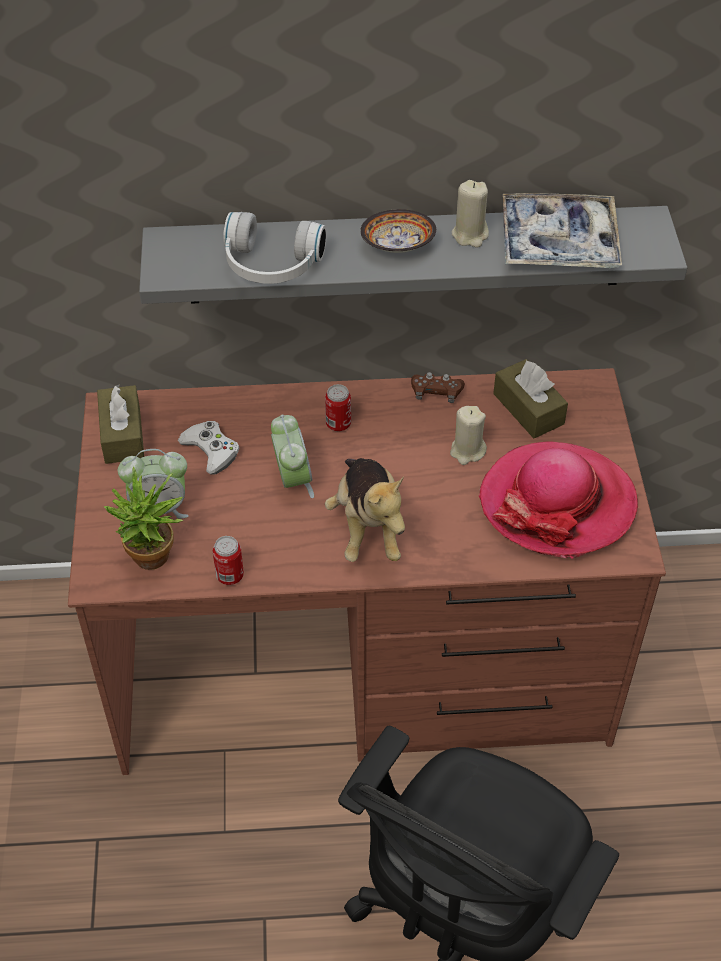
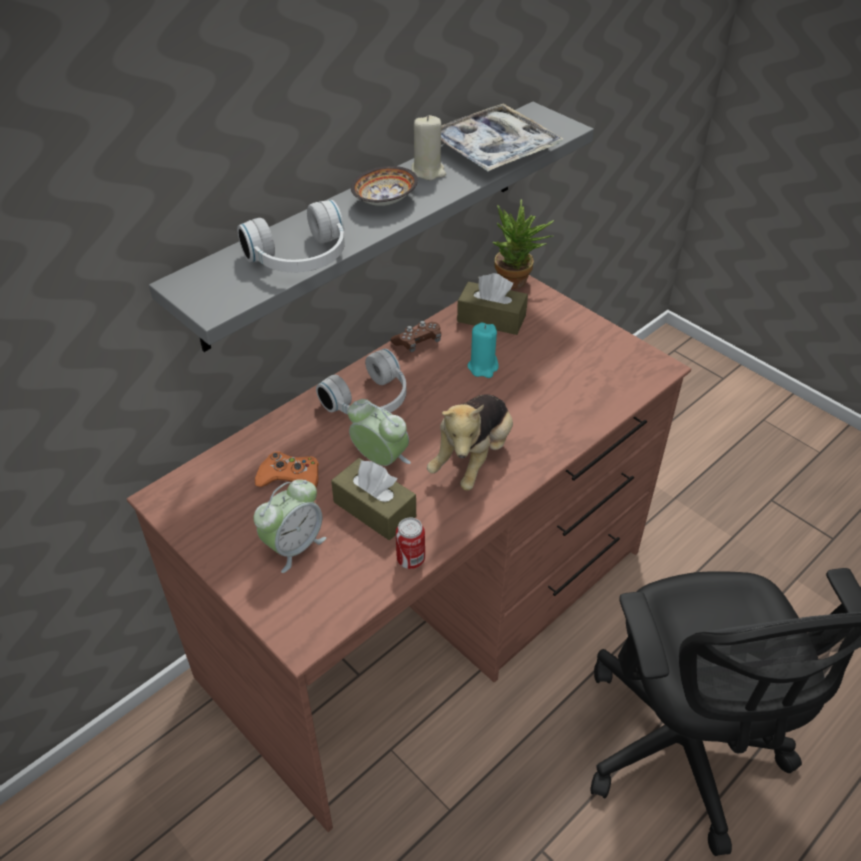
camera: 40 degrees left, 5 degrees down
brown tissue box [97,385,144,464] -> brown tissue box moved to [331,458,416,540]
potted plant [103,467,183,570] -> potted plant moved to [492,199,554,289]
white game controller [178,421,239,475] -> orange game controller [255,452,319,488]
can [325,384,351,431] -> white headphones [316,349,406,415]
plush toy [325,458,405,562] -> plush toy turned 75 degrees clockwise [427,394,513,491]
beige candle [450,406,487,465] -> turquoise candle [468,322,499,378]
hat [479,441,638,559] -> none

